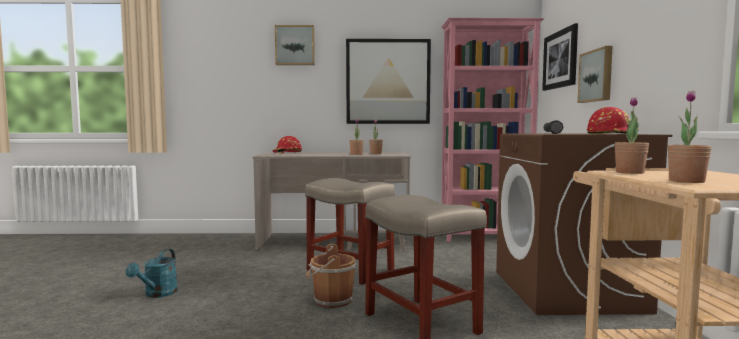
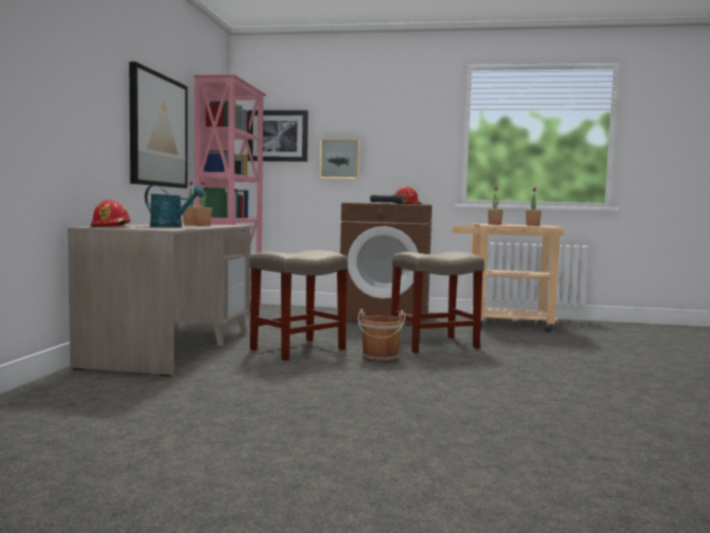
camera: 80 degrees left, 0 degrees up
turquoise watering can [125,249,178,298] -> turquoise watering can moved to [145,185,205,227]
picture [275,25,315,65] -> none

